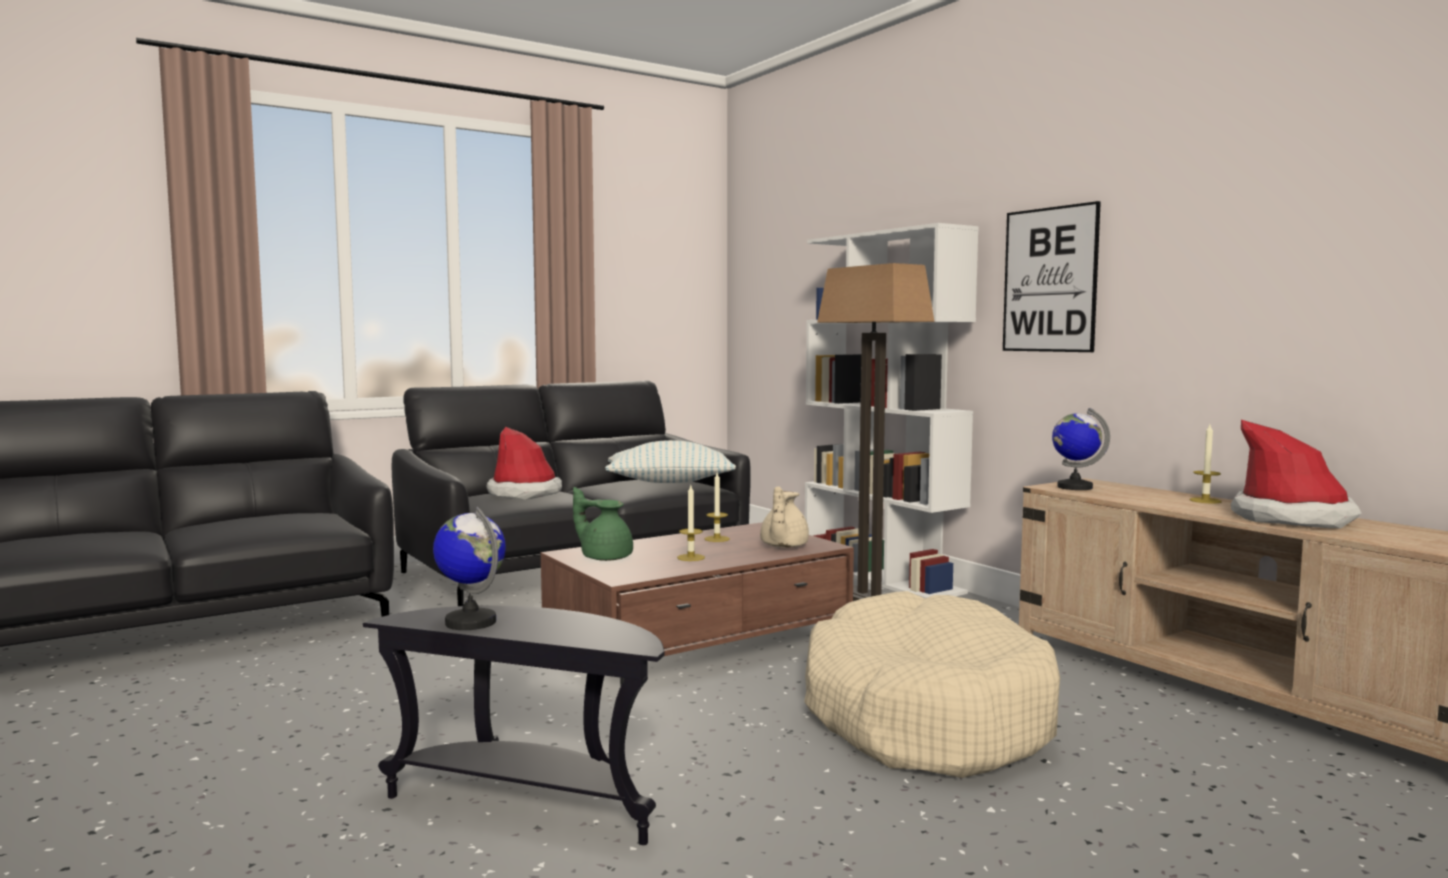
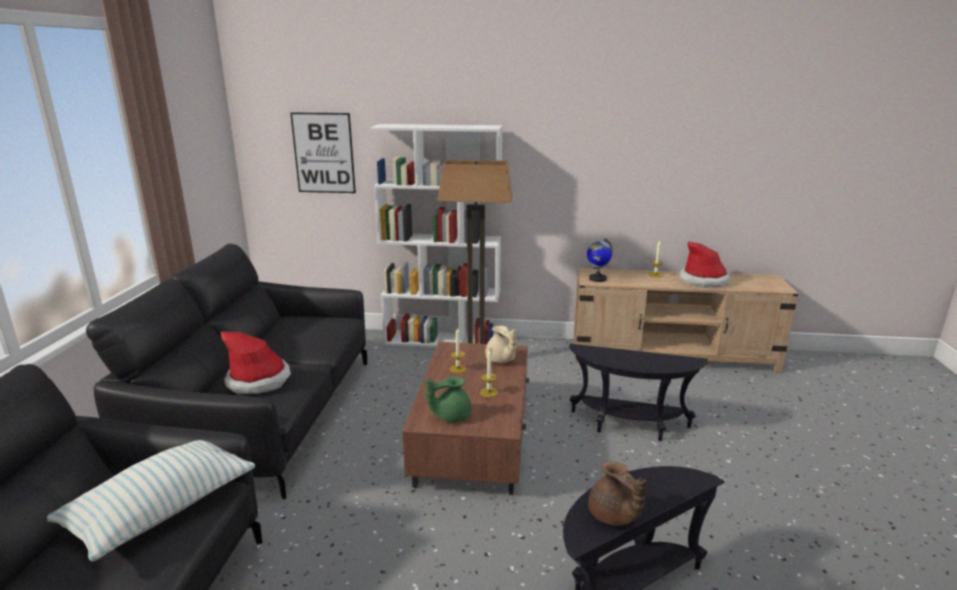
camera: 50 degrees left, 15 degrees up
globe [433,507,506,630] -> brown teapot [588,461,647,526]
pillow [605,440,736,483] -> pillow moved to [47,440,255,562]
beige dog bed [804,591,1060,778] -> black side table [569,344,708,441]
picture [1003,201,1101,352] -> picture moved to [290,113,356,193]

